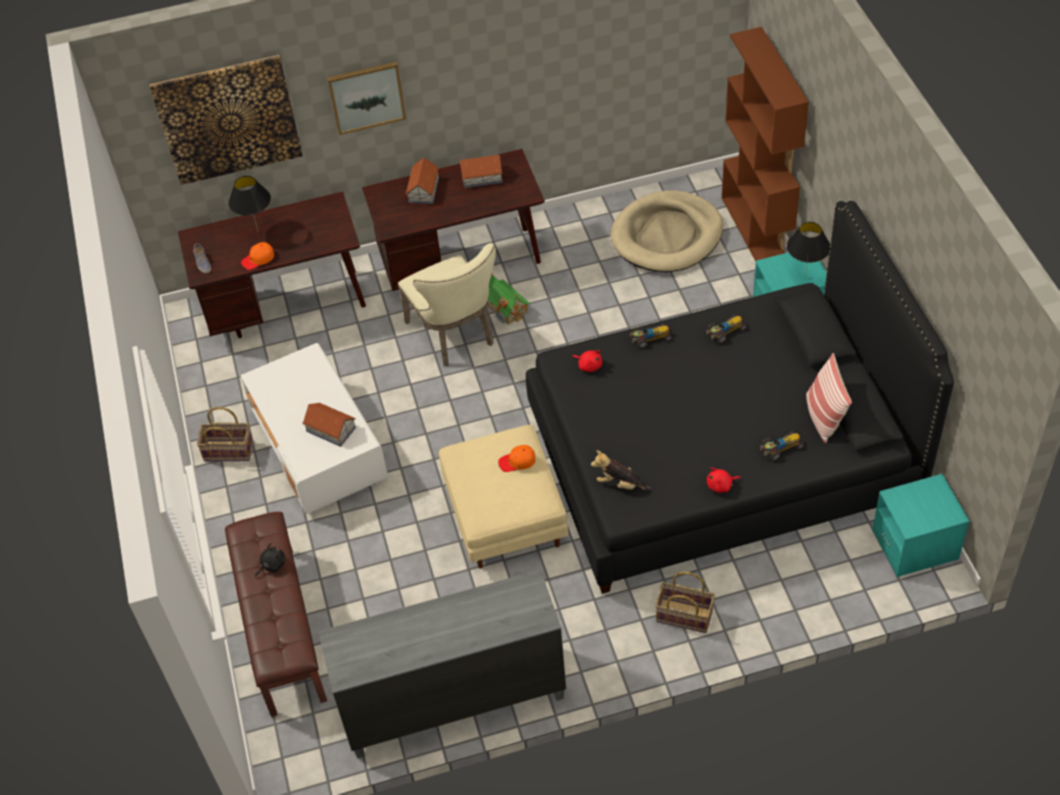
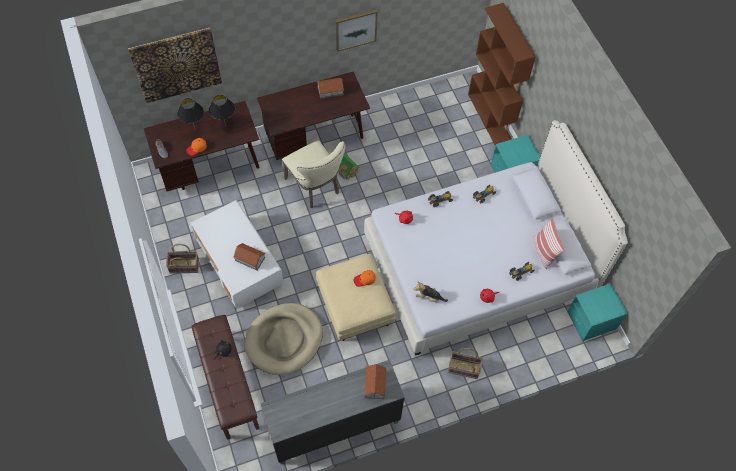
camera: 10 degrees left, 10 degrees up
picture [327,62,406,135] -> picture moved to [336,10,378,52]
toy house [405,157,439,204] -> toy house moved to [364,364,386,399]
black bed [526,201,954,594] -> white bed [364,120,628,356]
beige dog bed [610,190,723,272] -> beige dog bed moved to [244,303,323,375]
black table lamp [787,222,830,277] -> black table lamp moved to [209,95,235,126]

